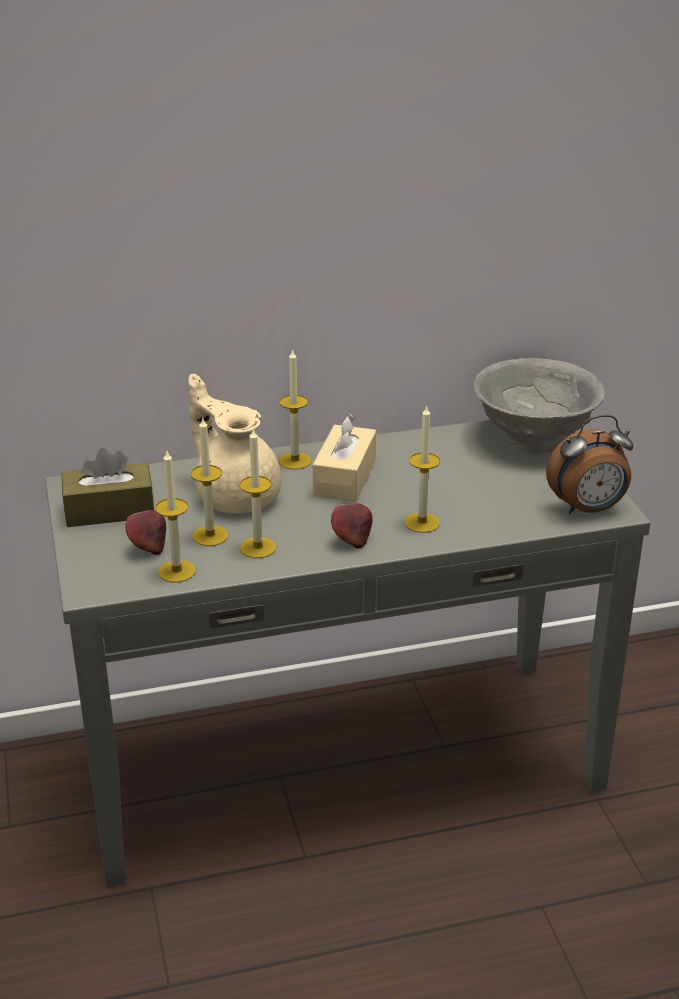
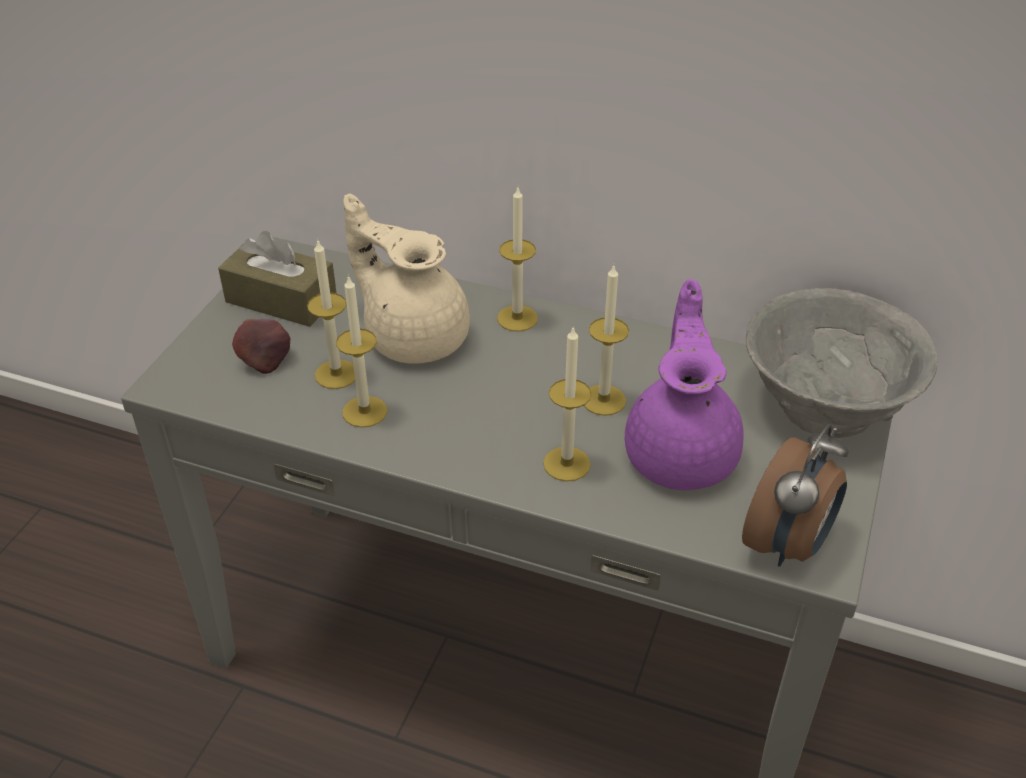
camera: 35 degrees right, 10 degrees up
candle [155,451,196,582] -> candle moved to [584,264,629,416]
beige teapot [188,374,281,513] -> beige teapot turned 45 degrees counterclockwise [343,194,470,364]
beige tissue box [313,413,376,502] -> none
apple [331,503,373,549] -> none
alarm clock [546,415,634,514] -> alarm clock turned 75 degrees counterclockwise [742,424,849,567]
none -> purple teapot [625,279,744,490]

